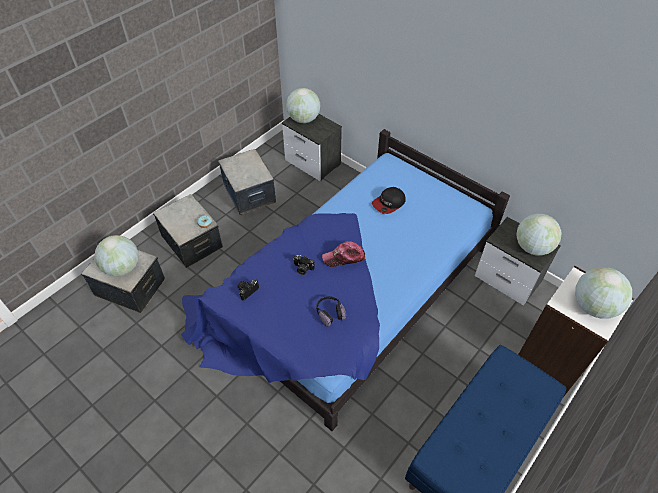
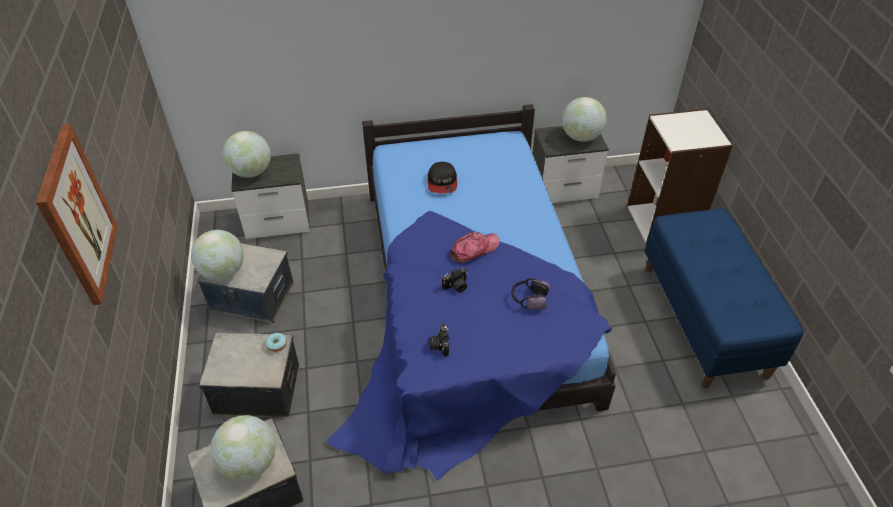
camera: 50 degrees left, 5 degrees down
cap [322,241,365,267] -> cap turned 150 degrees counterclockwise [450,232,500,263]
globe [575,267,632,319] -> globe moved to [191,230,244,280]
none -> picture [36,124,118,305]

